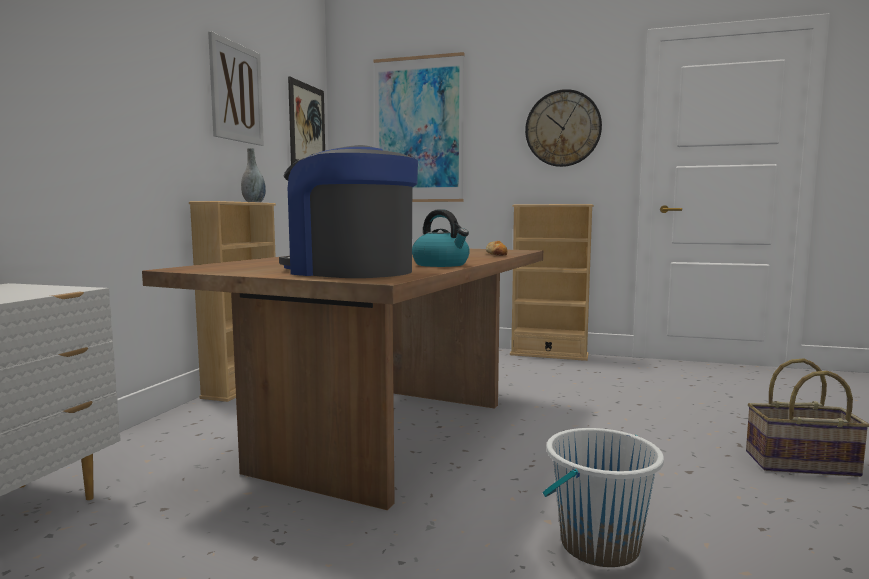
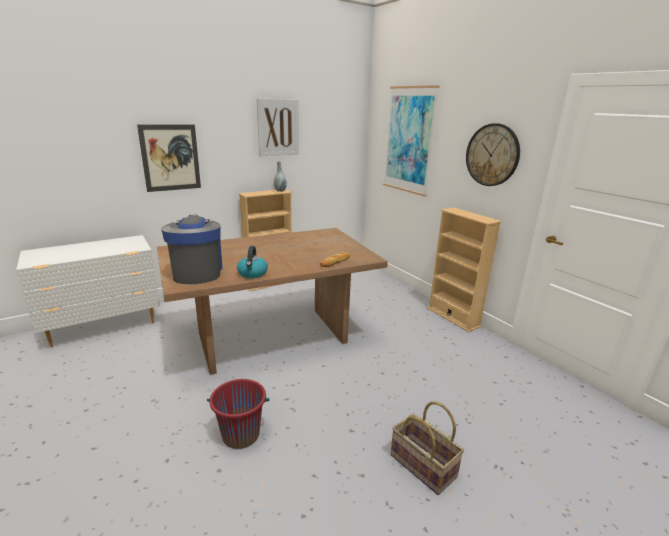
camera: 40 degrees right, 15 degrees up
picture [288,76,325,165] -> picture moved to [137,125,201,192]
white bucket [543,428,664,567] -> red bucket [207,379,269,449]

